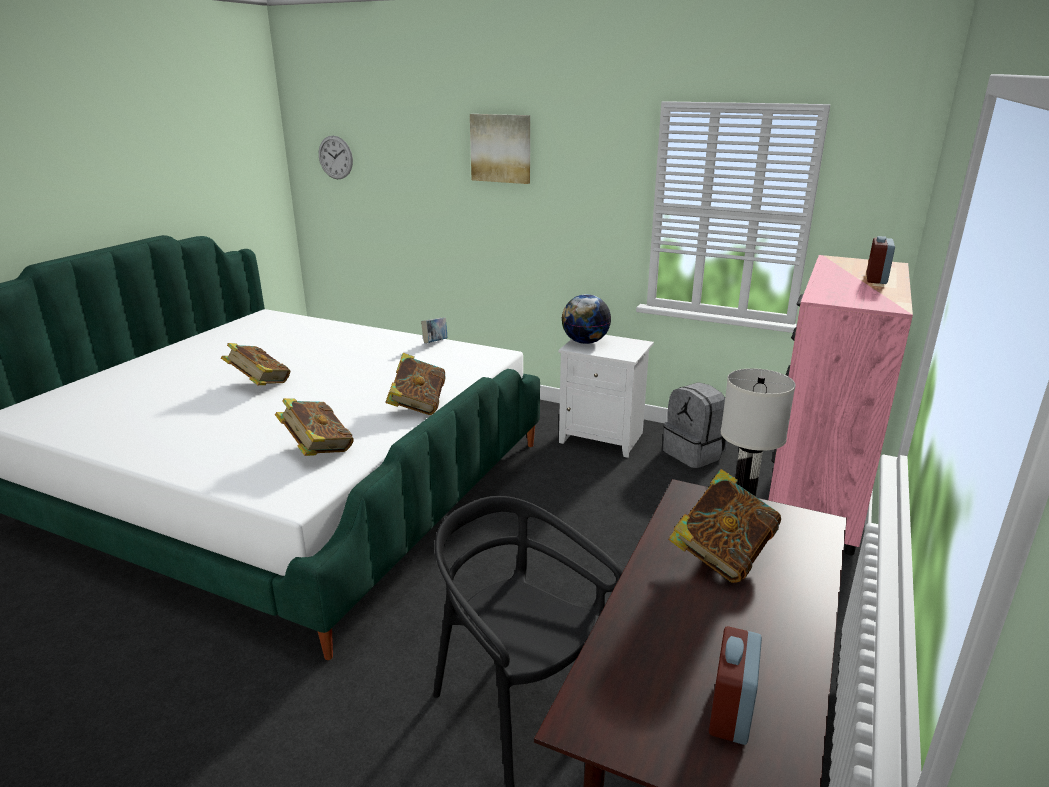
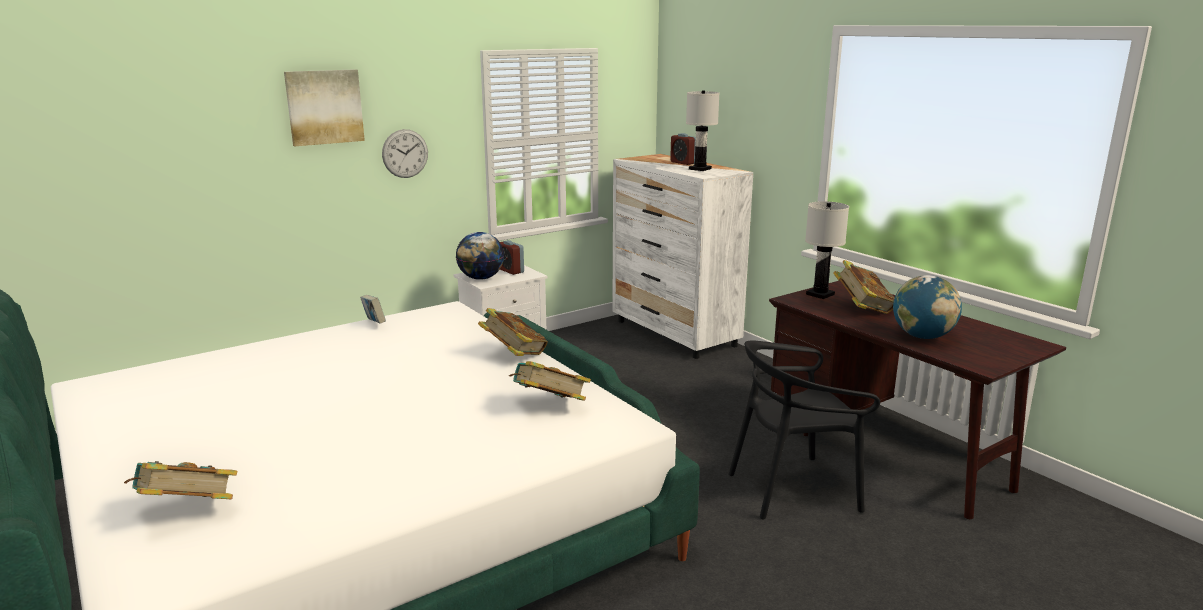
camera: 60 degrees left, 5 degrees down
book [221,343,290,385] -> book moved to [124,461,237,499]
wall clock [319,136,353,179] -> wall clock moved to [382,129,428,178]
grey backpack [663,382,728,468] -> none
alarm clock [709,626,762,745] -> alarm clock moved to [500,240,524,275]
pink dresser [768,255,913,555] -> white dresser [612,154,753,359]
none -> white table lamp [686,91,720,171]
none -> globe [893,275,962,339]

